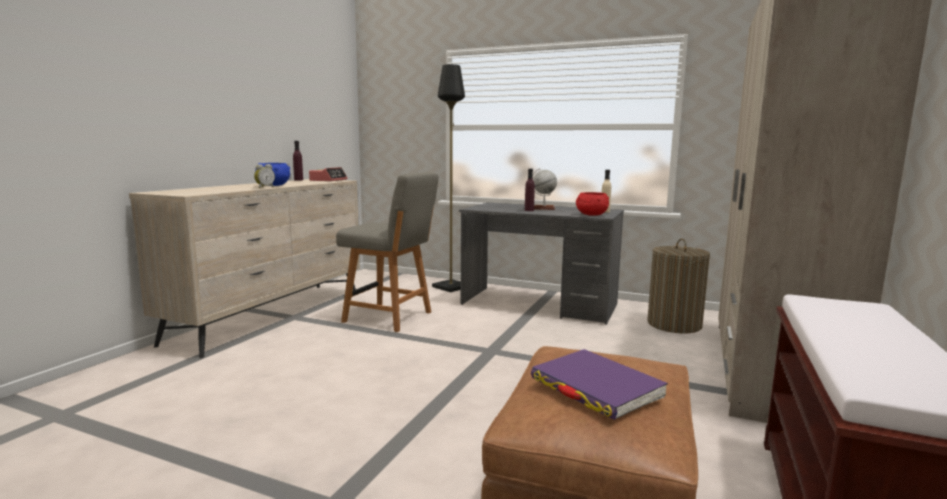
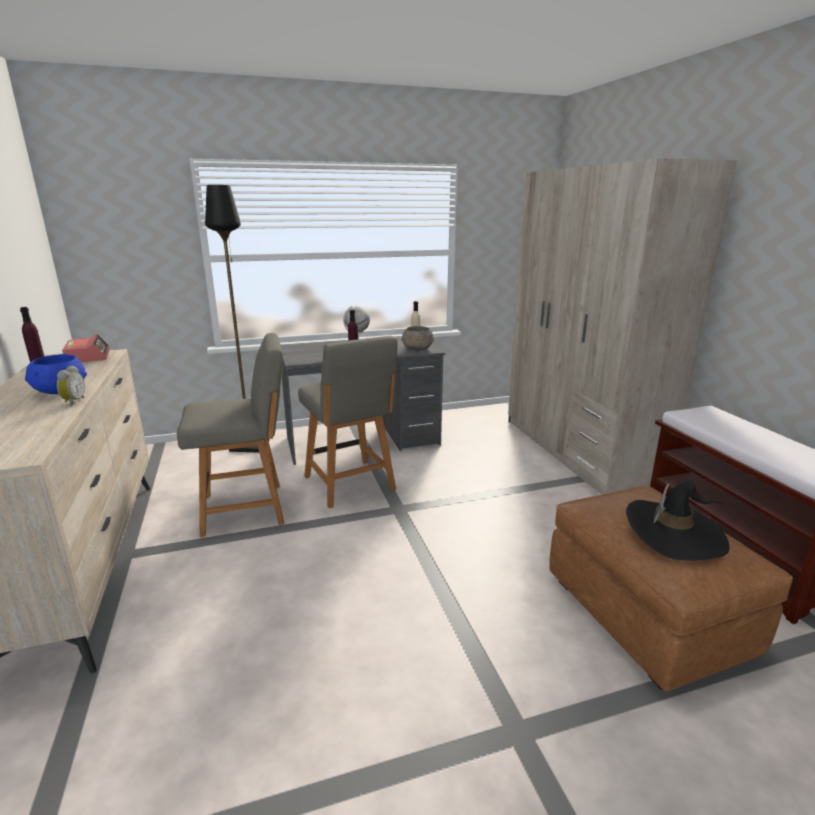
camera: 40 degrees left, 10 degrees up
purple book [531,349,668,420] -> black hat [626,480,730,561]
red bowl [576,192,609,216] -> grey bowl [401,326,434,351]
laundry basket [647,238,710,333] -> none
none -> grey chair [298,336,397,508]

